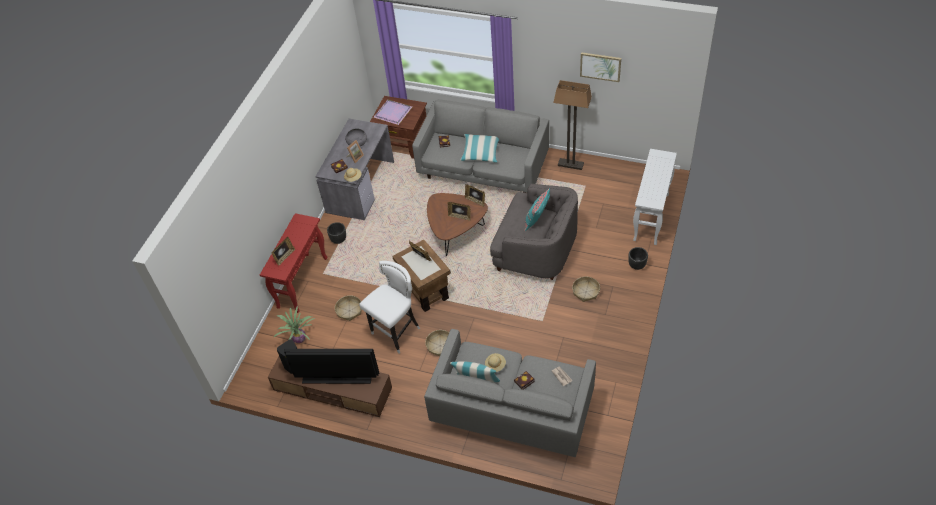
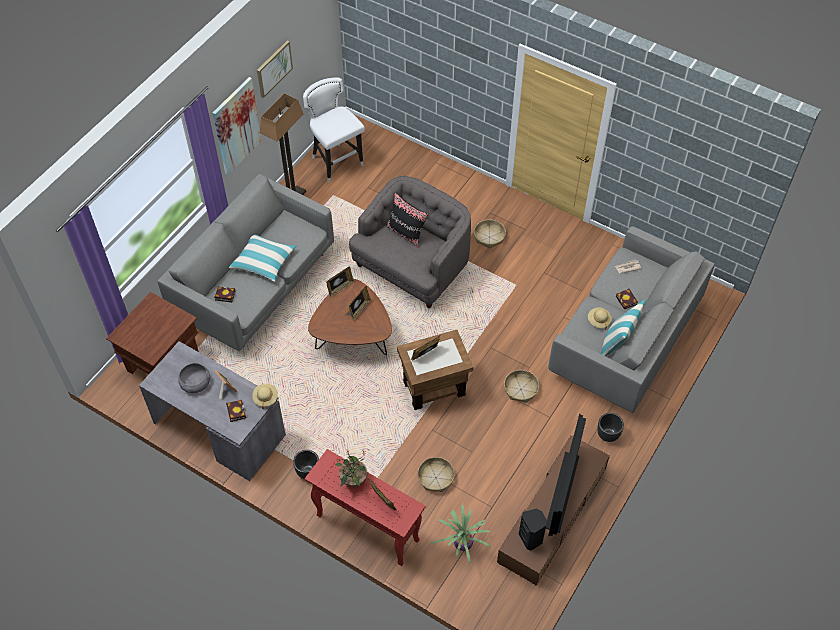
camera: 80 degrees left, 5 degrees up
white stool [359,261,420,353] -> white stool moved to [303,77,365,183]
purple tray [373,100,412,125] -> none
turquoise pillow [525,188,550,231] -> black pillow [386,192,428,248]
black planter [628,247,648,270] -> black planter moved to [597,413,624,442]
white console table [633,149,677,245] -> none
none -> picture [213,77,262,175]
none -> potted plant [335,450,367,487]

